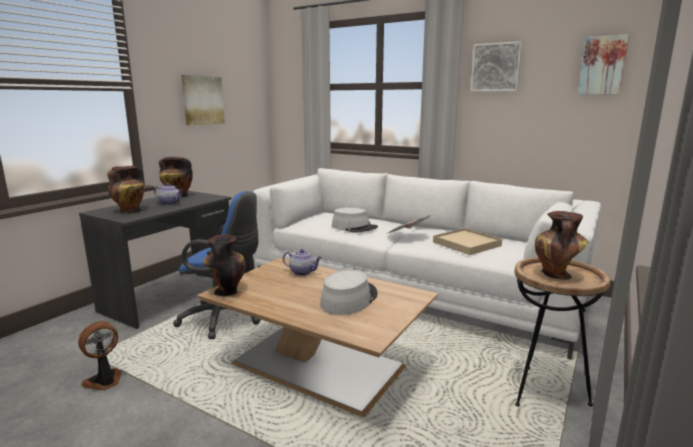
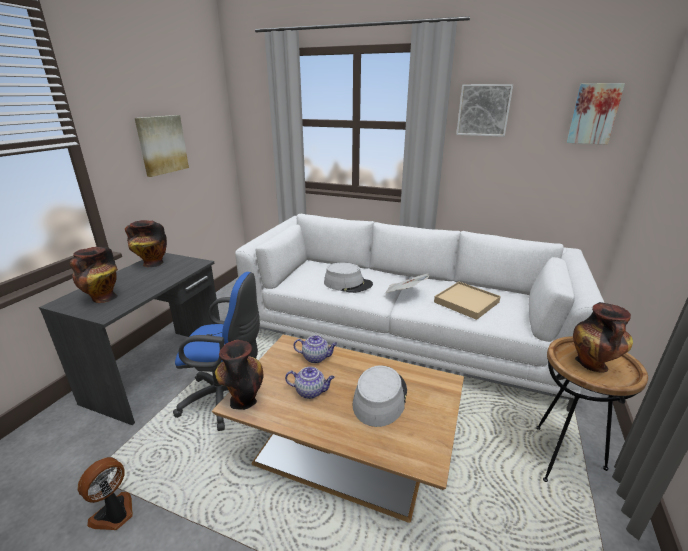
camera: 10 degrees left, 10 degrees up
teapot [154,183,183,205] -> teapot moved to [285,367,335,399]

